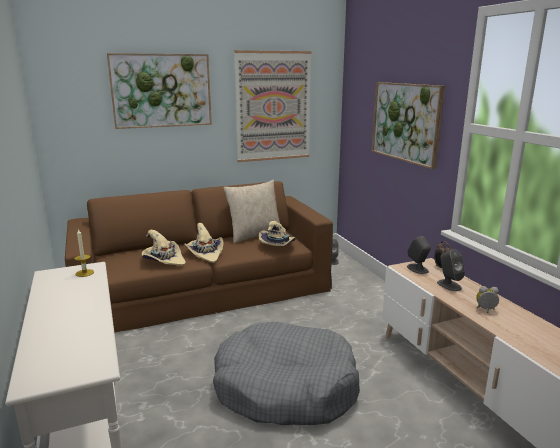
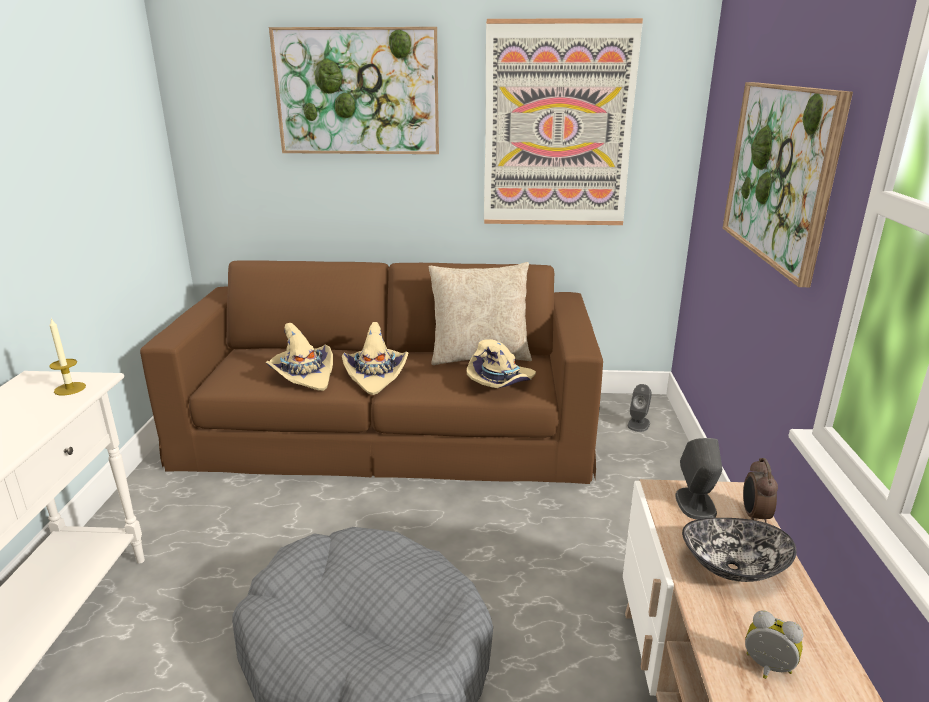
camera: 25 degrees right, 5 degrees up
grey speaker [437,250,465,291] -> bowl [682,518,796,582]

